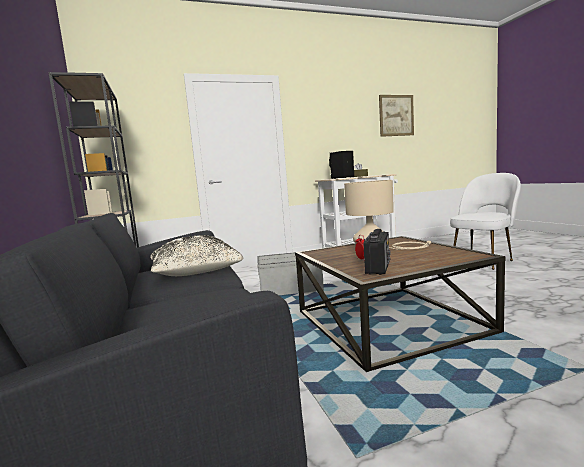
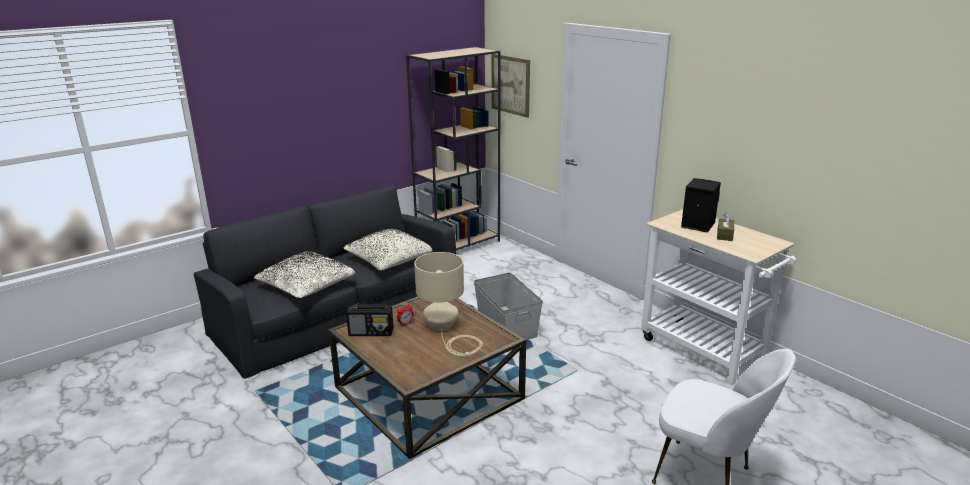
camera: 70 degrees right, 15 degrees up
picture [379,95,414,137] -> picture moved to [491,54,530,118]
none -> beige pillow [254,251,355,298]

